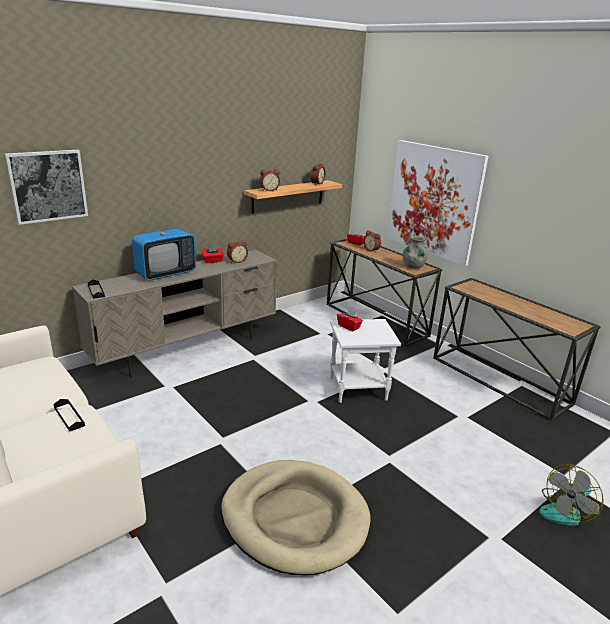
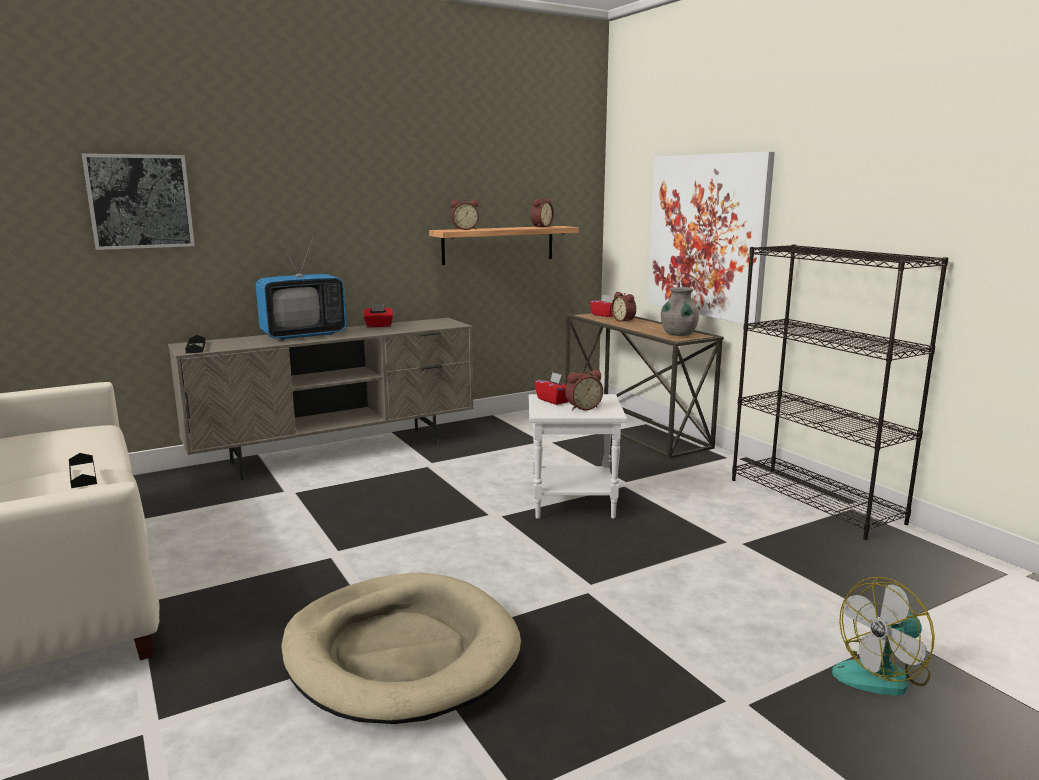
camera: 10 degrees right, 10 degrees down
alarm clock [227,240,248,263] -> alarm clock moved to [565,370,603,411]
console table [433,278,601,421] -> black bookcase [732,244,948,540]

